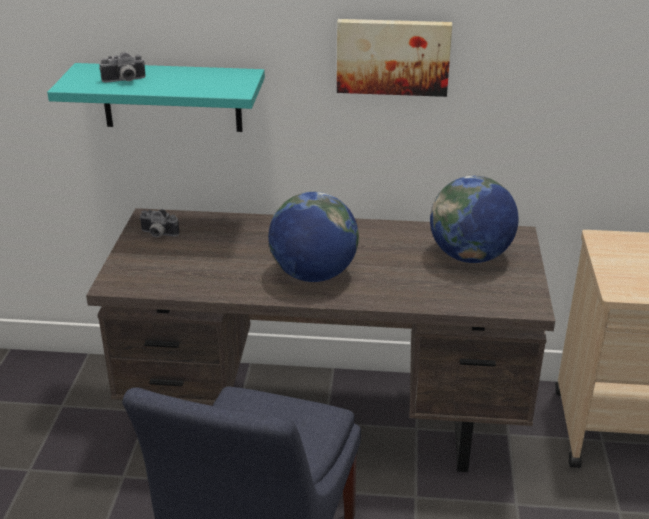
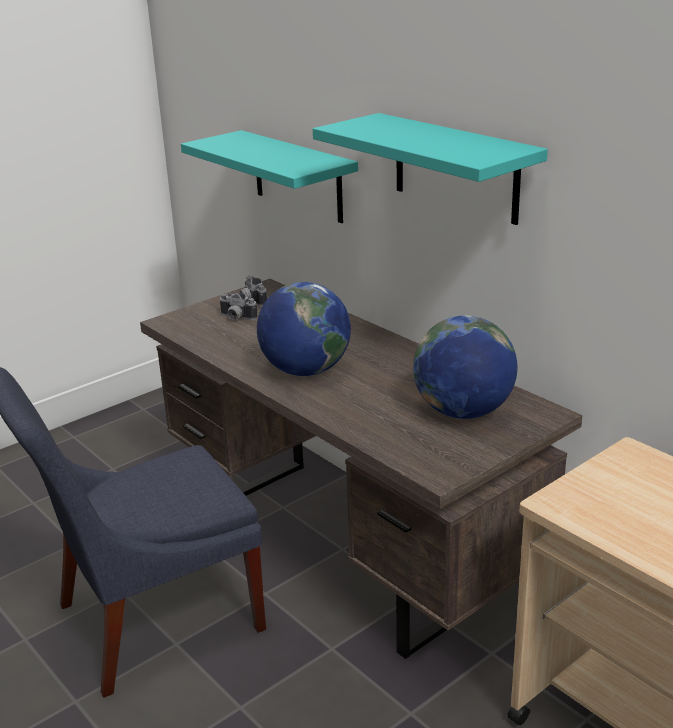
camera: 45 degrees right, 5 degrees down
camera [99,52,146,83] -> camera moved to [219,293,257,320]
picture [337,19,452,97] -> turquoise shelf [313,113,548,225]

